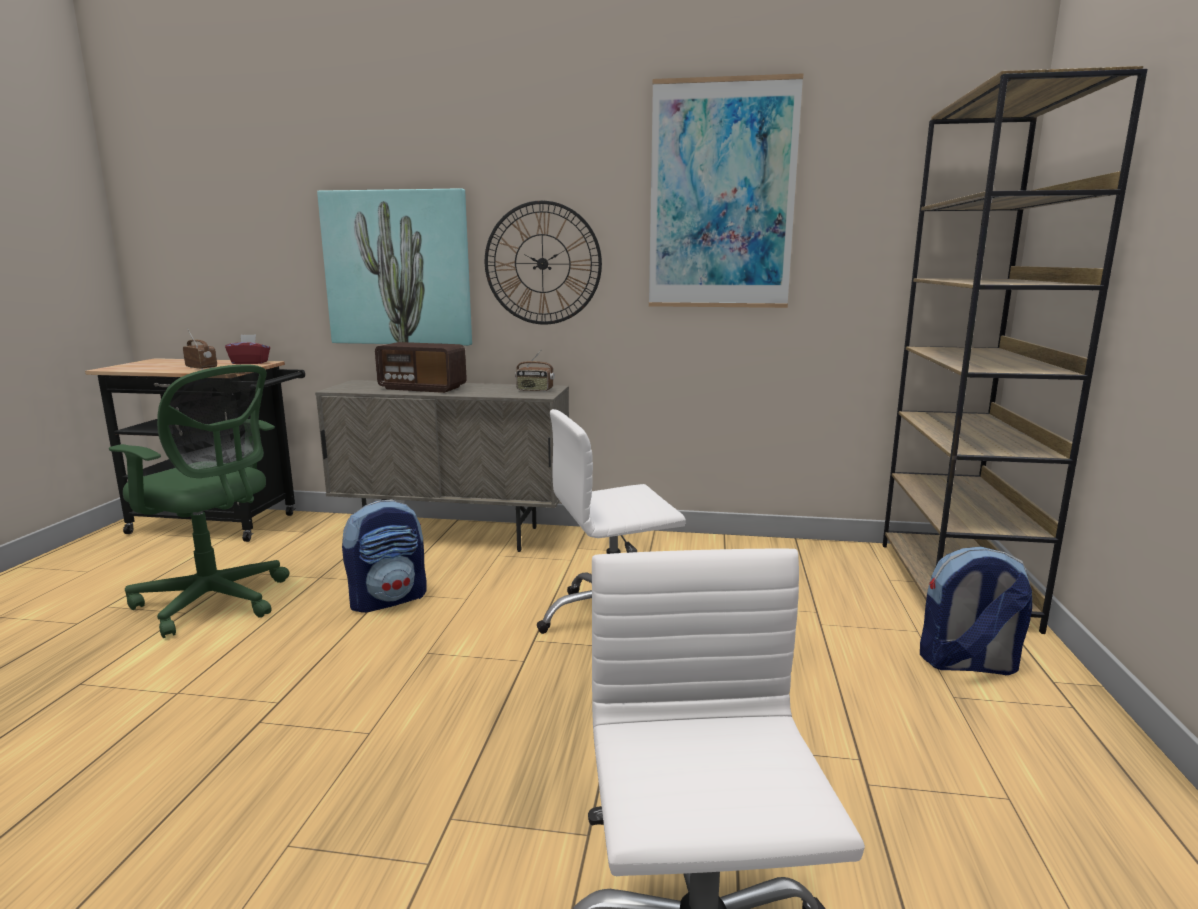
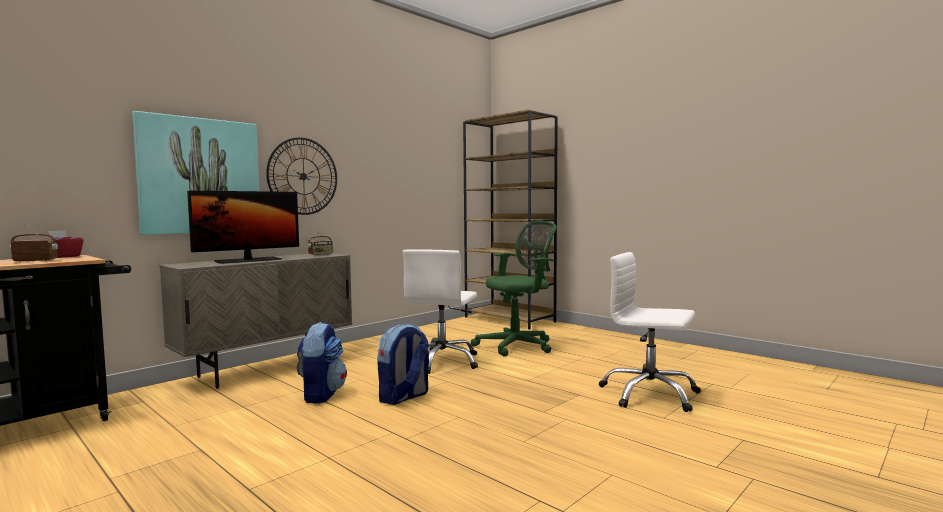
camera: 55 degrees left, 10 degrees down
green office chair [109,364,289,638] -> green office chair moved to [471,221,557,357]
radio [375,342,467,393] -> monitor [187,191,299,264]
picture [649,73,804,308] -> none
backpack [920,546,1032,675] -> backpack moved to [377,324,429,405]

